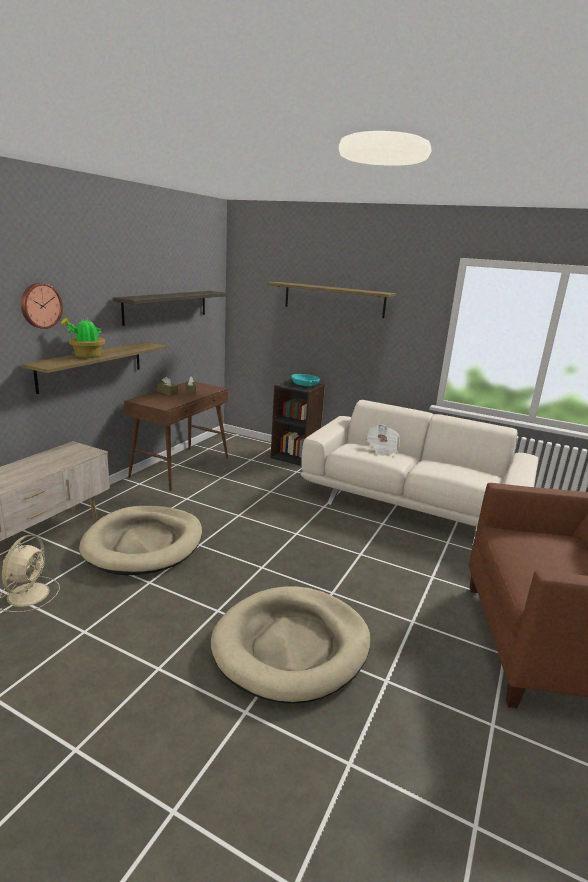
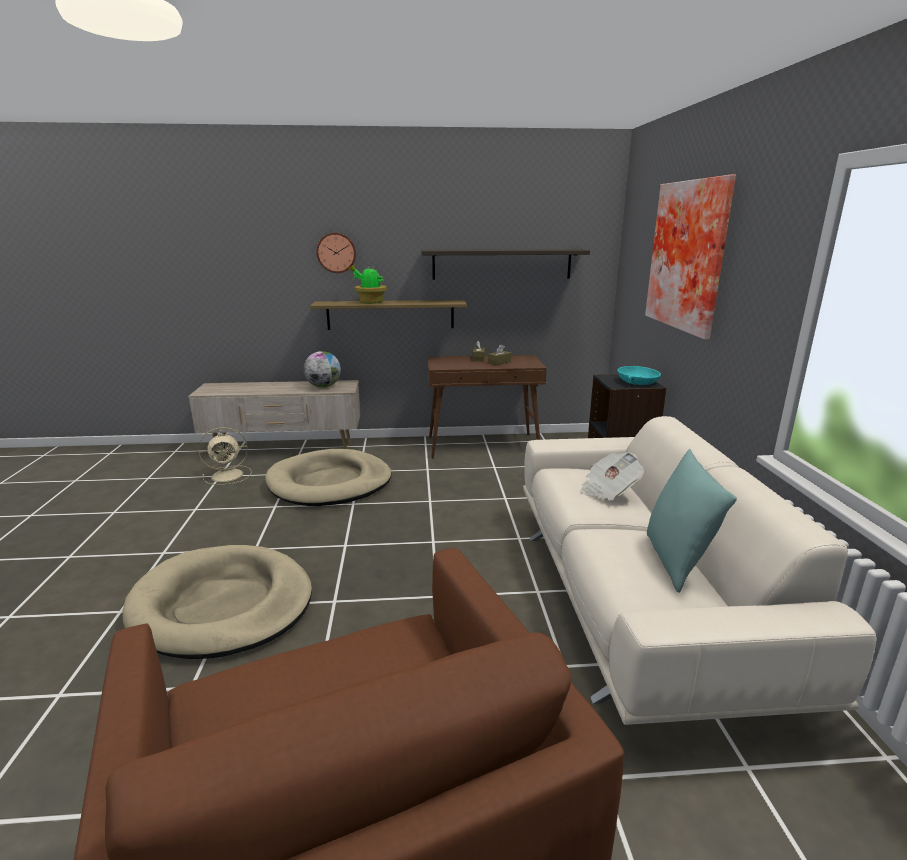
camera: 60 degrees right, 0 degrees up
shelf [267,282,397,318] -> picture [645,175,736,340]
none -> globe [304,351,341,388]
none -> turquoise pillow [647,449,737,593]

